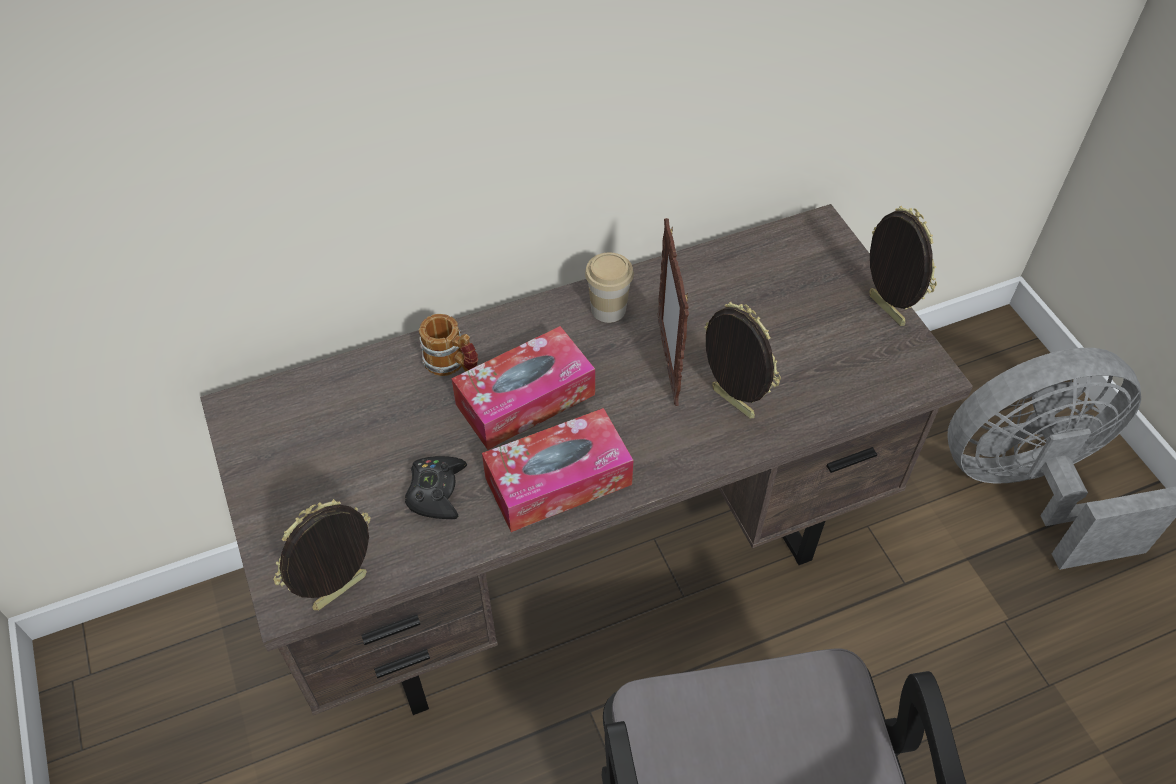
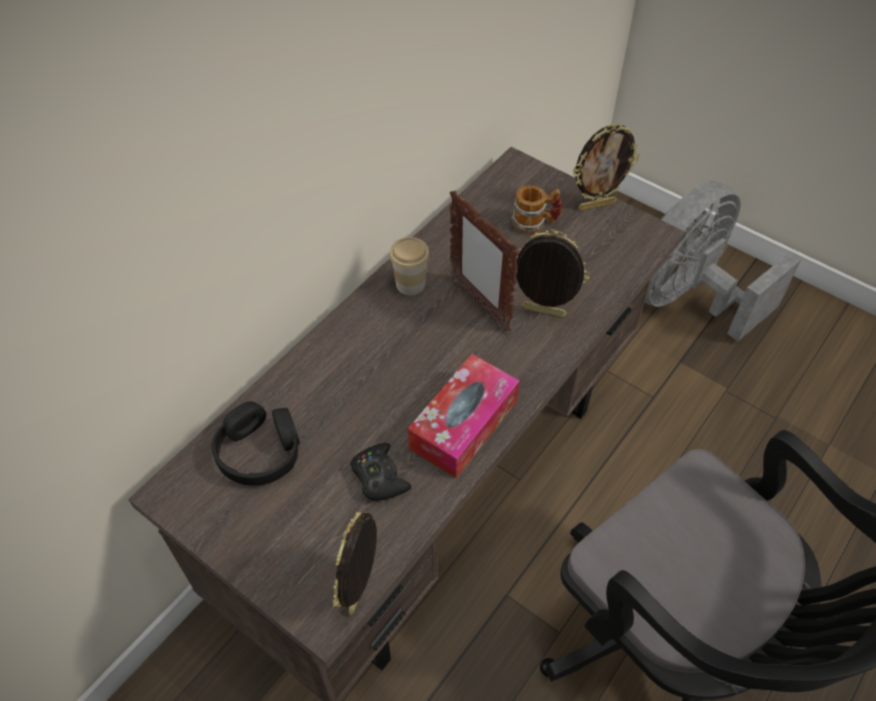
camera: 30 degrees left, 0 degrees up
mug [419,314,478,376] -> mug moved to [512,185,562,233]
tissue box [451,326,595,450] -> none
picture frame [869,206,937,326] -> picture frame turned 135 degrees clockwise [573,124,640,211]
none -> black headphones [211,401,300,486]

